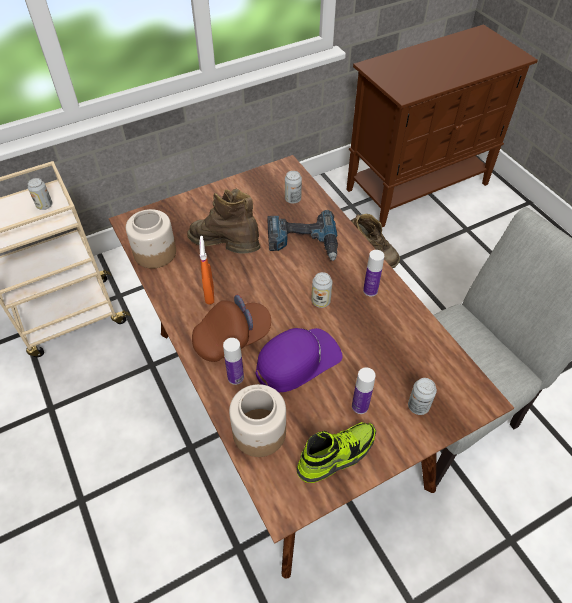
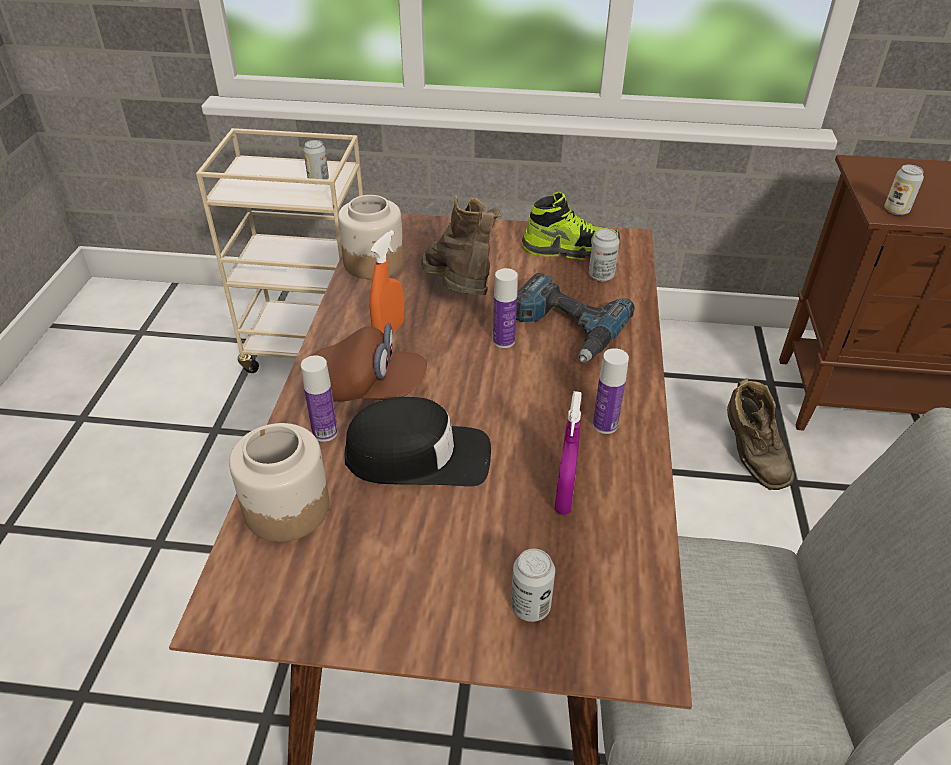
camera: 35 degrees right, 10 degrees down
purple cap [256,328,343,392] -> black cap [344,397,491,487]
shoe [296,422,376,483] -> shoe moved to [522,192,620,260]
can [311,272,332,308] -> can moved to [884,165,924,215]
bottle [352,367,376,414] -> bottle moved to [493,268,518,348]
none -> purple spray bottle [554,391,581,515]

